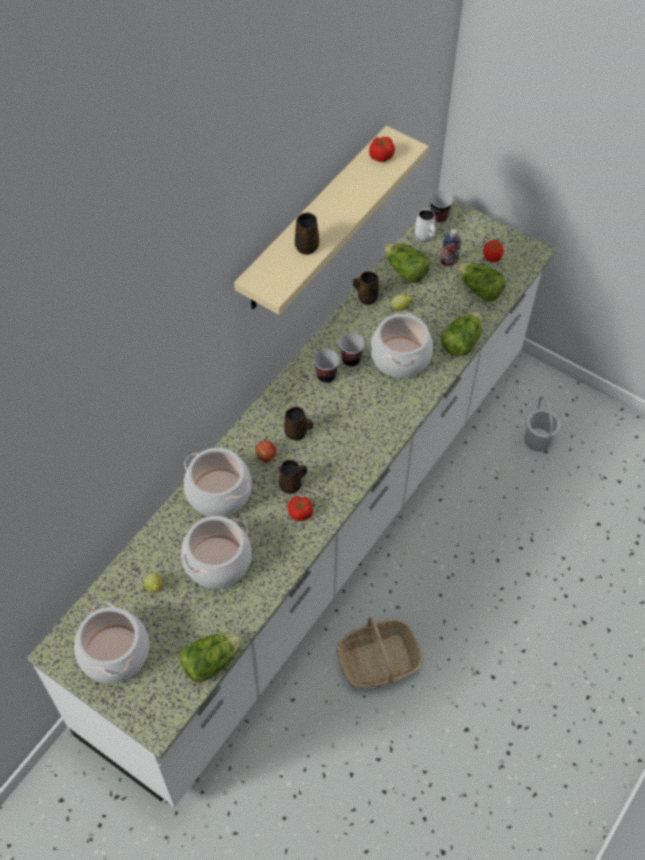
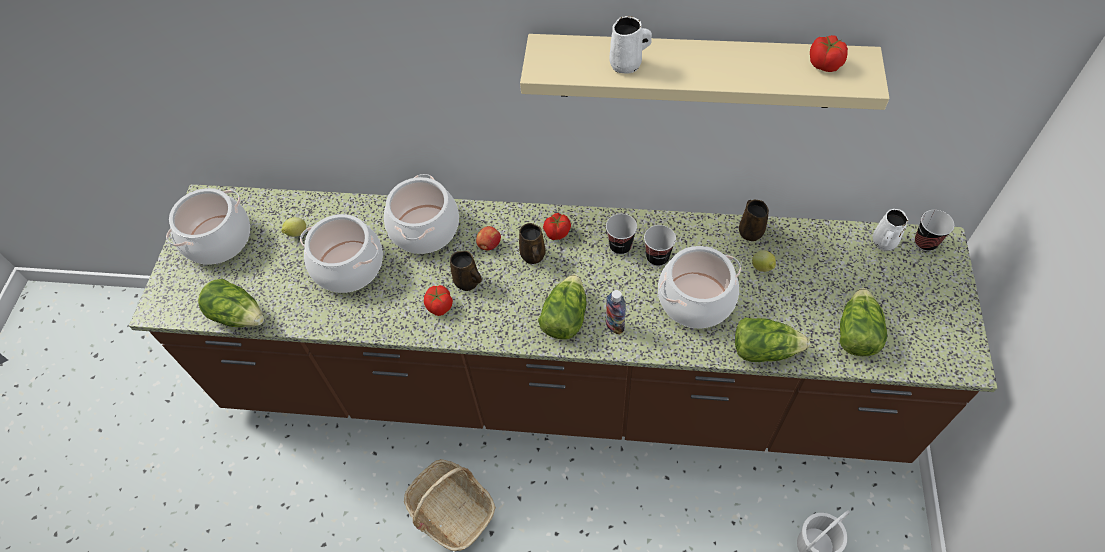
camera: 65 degrees right, 0 degrees up
white counter [27,199,556,808] -> brown counter [129,184,997,463]
brown mug [295,212,319,255] -> white mug [609,16,652,74]
lettuce [384,243,430,283] -> lettuce moved to [538,274,587,340]
bottle [440,229,461,266] -> bottle moved to [606,290,626,335]
tomato [483,240,504,262] -> tomato moved to [543,213,571,240]

